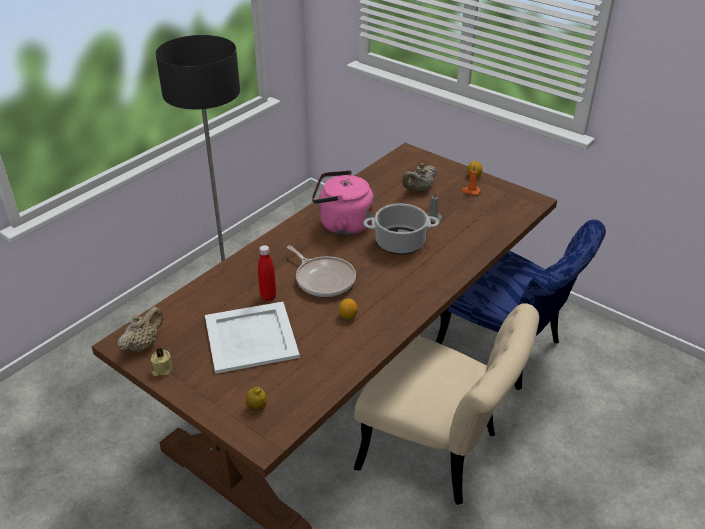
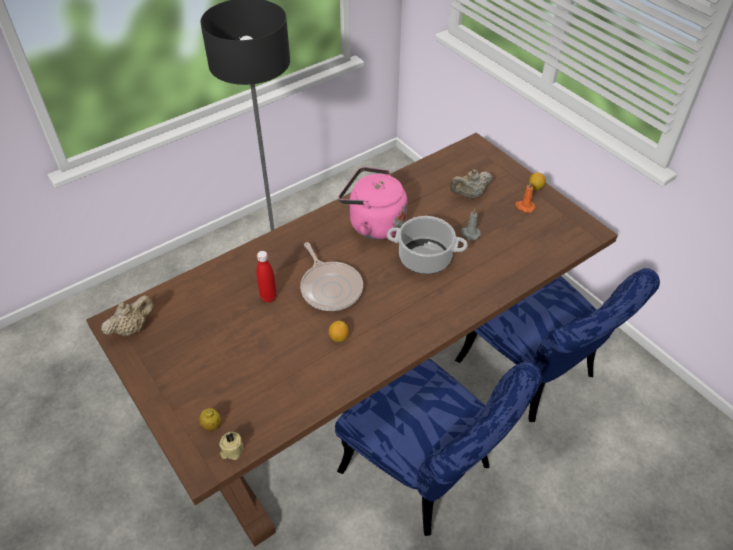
camera: 15 degrees right, 10 degrees up
beige candle [151,348,172,376] -> beige candle moved to [219,432,243,460]
white tray [205,302,300,374] -> none
beige chair [354,303,539,505] -> blue chair [335,358,542,536]

